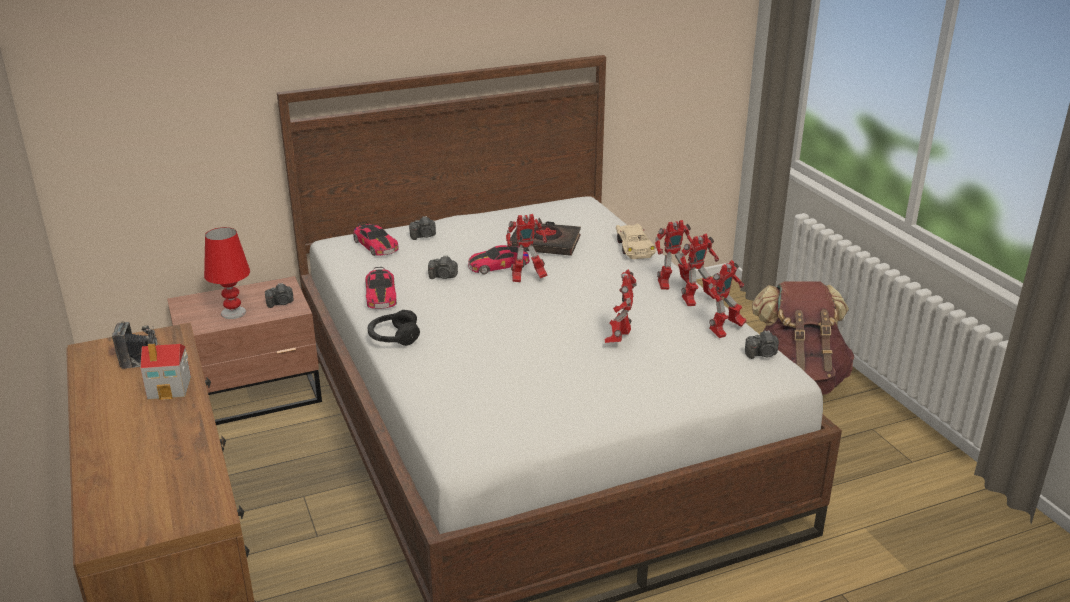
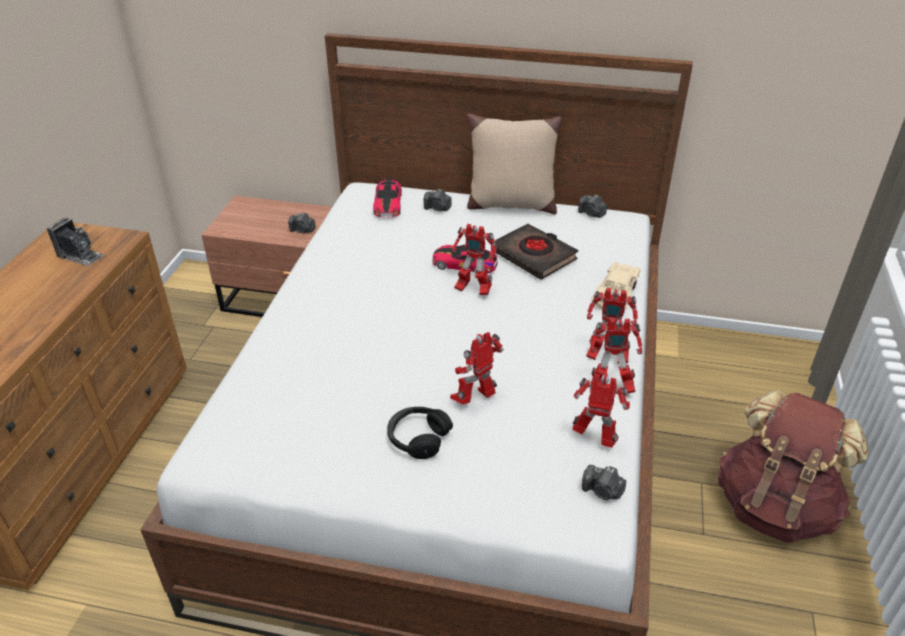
camera: 35 degrees right, 10 degrees up
toy house [140,344,191,400] -> none
red table lamp [204,227,250,319] -> none
toy car [365,267,397,309] -> none
black headphones [368,310,420,346] -> black headphones moved to [387,407,453,459]
camera [428,255,458,279] -> camera moved to [578,195,607,218]
toy robot [708,260,747,338] -> toy robot turned 150 degrees counterclockwise [572,373,630,448]
none -> beige pillow [467,114,562,214]

